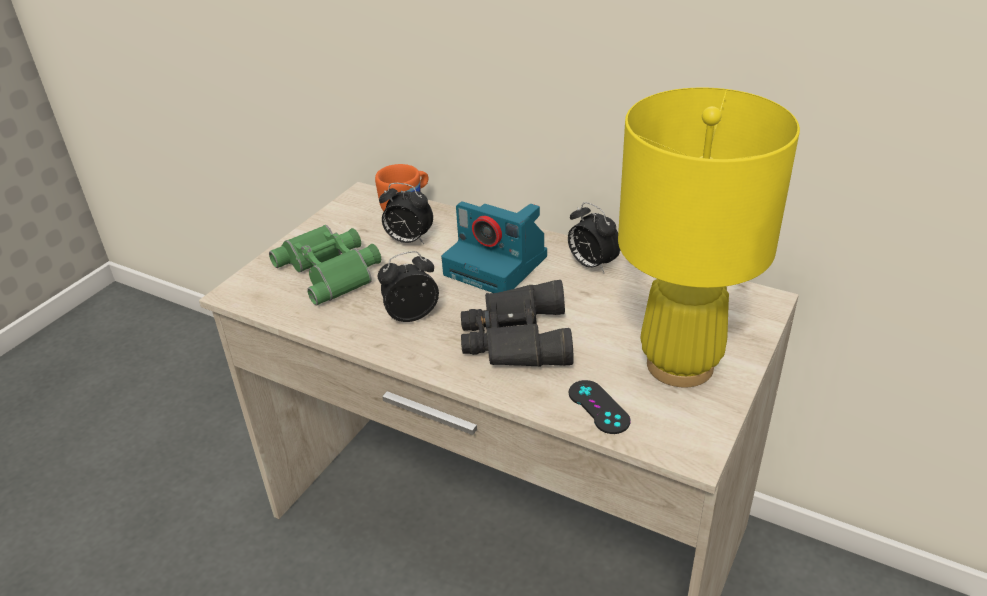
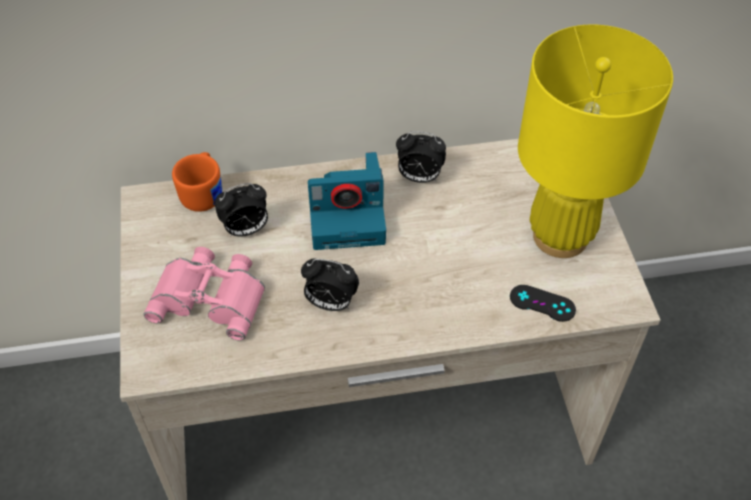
camera: 40 degrees left, 15 degrees up
green binoculars [269,225,381,305] -> pink binoculars [143,247,265,341]
alarm clock [378,251,439,322] -> alarm clock turned 105 degrees counterclockwise [301,259,359,311]
black binoculars [461,280,573,367] -> none

